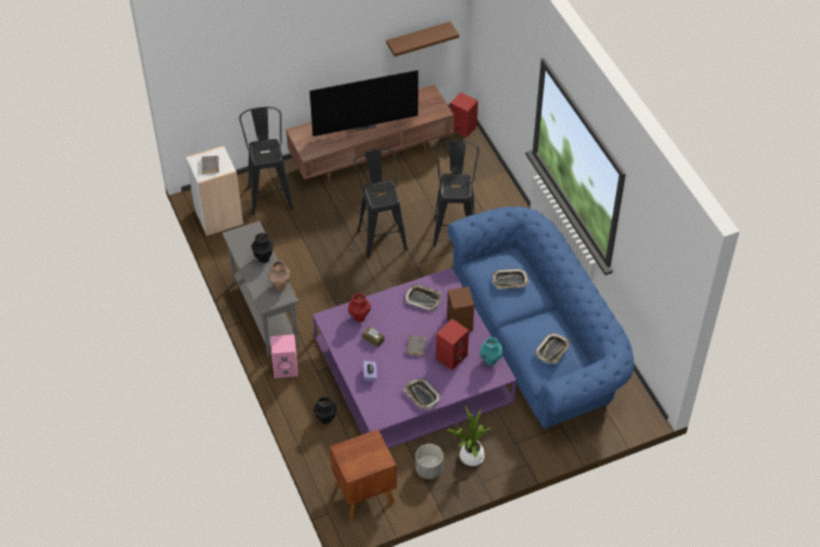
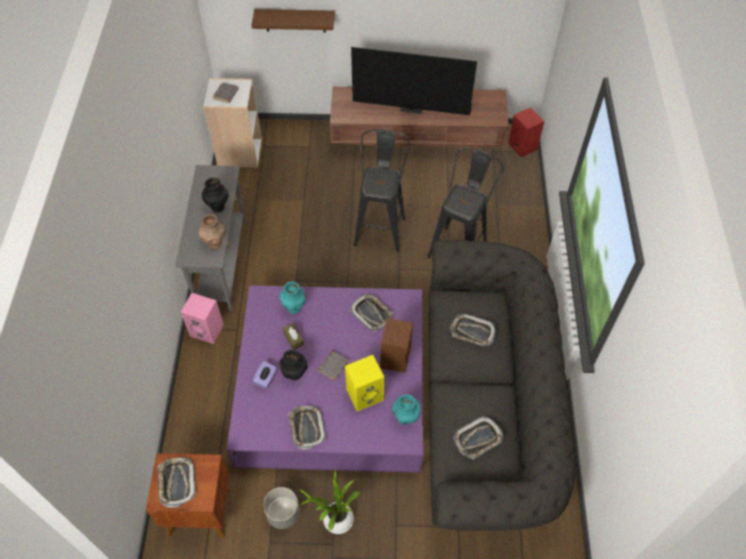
camera: 25 degrees right, 5 degrees up
black stool [239,107,293,215] -> none
black vase [314,396,336,424] -> black vase moved to [279,350,307,380]
red vase [348,293,371,322] -> turquoise vase [279,281,306,314]
brown shelf [386,22,459,57] -> brown shelf moved to [252,9,335,33]
red speaker [436,319,469,370] -> yellow speaker [345,355,384,411]
blue sofa [448,206,634,429] -> grey sofa [429,240,576,531]
none -> tray [158,458,196,508]

